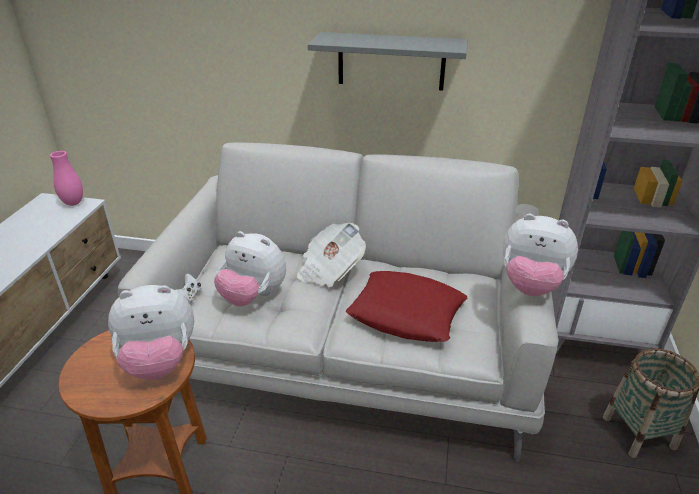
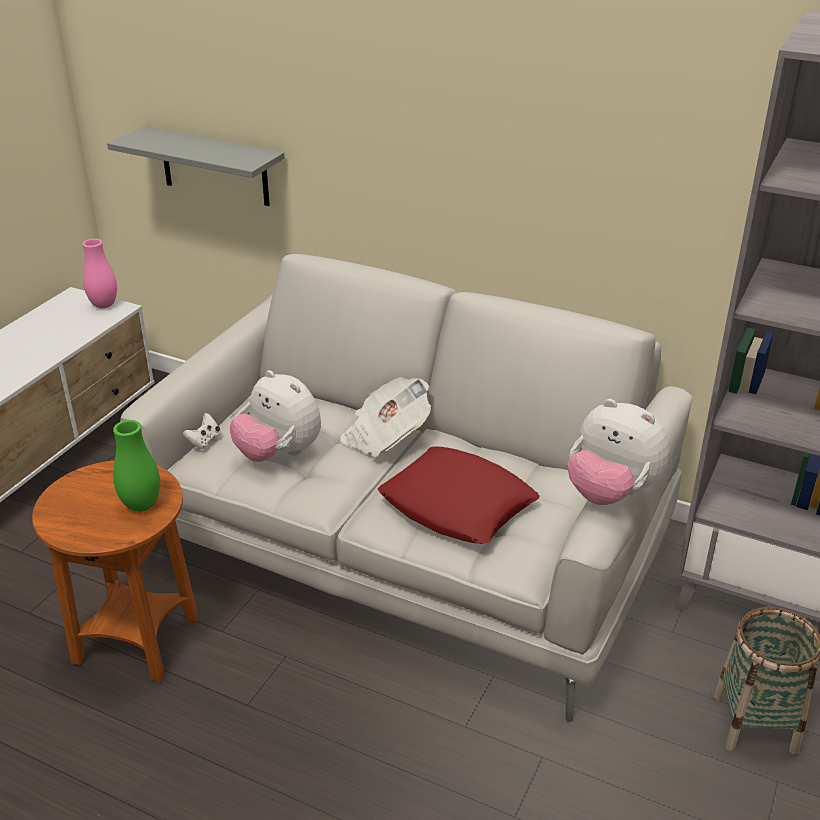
camera: 15 degrees right, 0 degrees up
plush toy [108,285,194,380] -> green vase [113,420,160,512]
grey shelf [308,32,468,91] -> grey shelf moved to [107,126,285,206]

